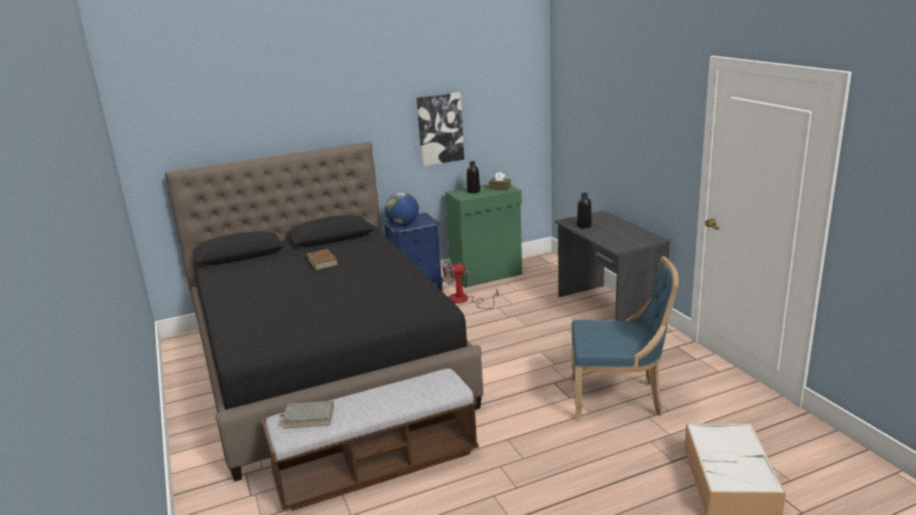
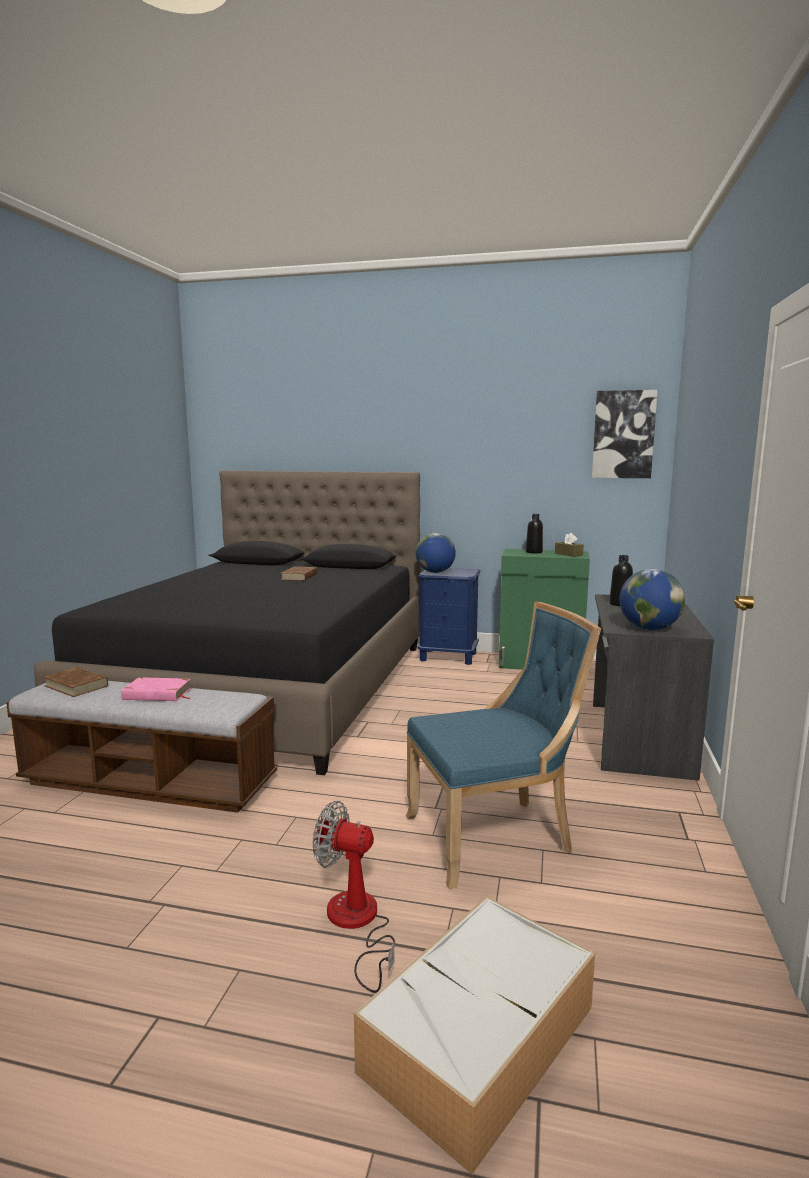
camera: 35 degrees right, 10 degrees down
grey book [280,401,334,429] -> brown book [44,667,108,697]
picture [417,92,464,166] -> picture moved to [592,390,658,478]
fan [442,259,499,309] -> fan moved to [313,801,395,993]
blue chair [571,256,679,420] -> blue chair turned 60 degrees counterclockwise [406,602,601,889]
none -> pink book [121,677,191,701]
none -> globe [619,569,685,630]

